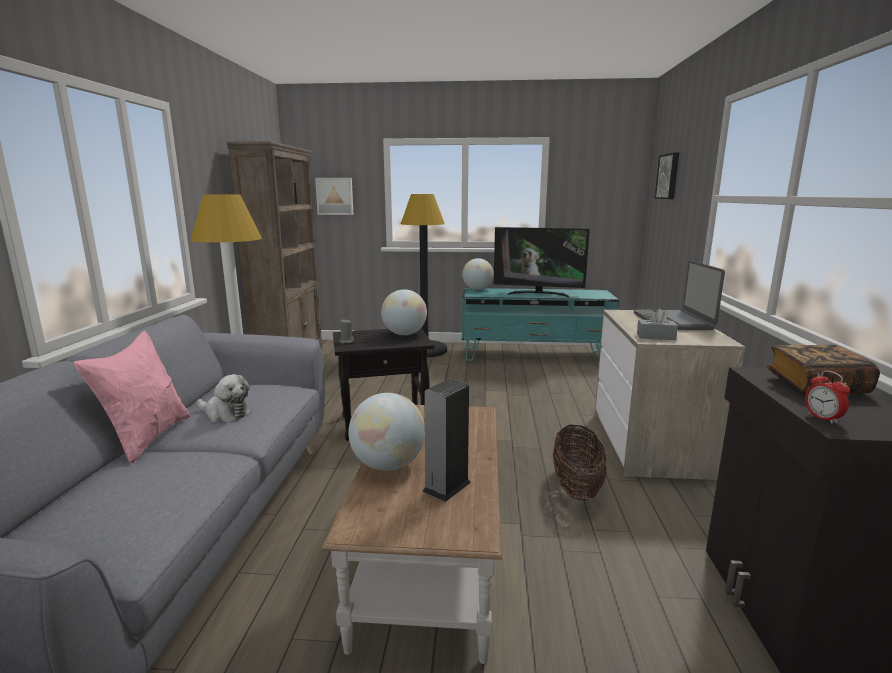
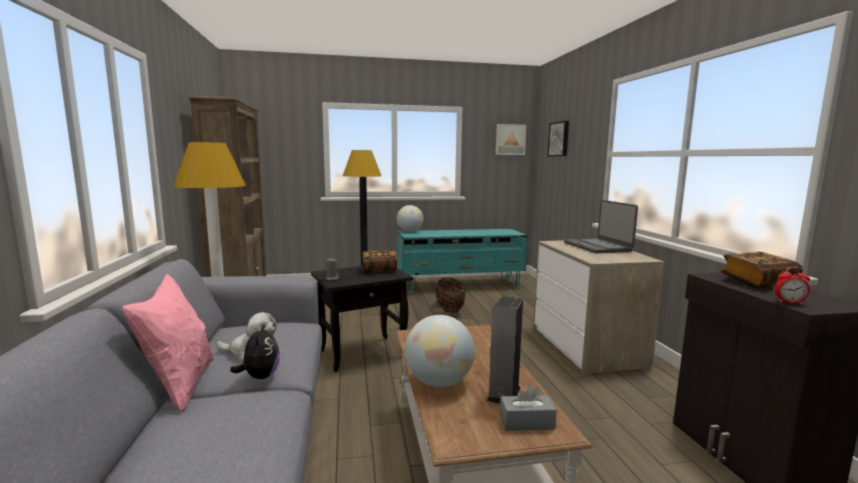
camera: 15 degrees left, 5 degrees down
picture [315,178,354,215] -> picture moved to [496,124,526,155]
globe [381,289,427,335] -> book [363,250,397,273]
television [494,227,590,298] -> none
basket [553,424,607,501] -> basket moved to [436,278,465,313]
grey tissue box [637,308,678,340] -> grey tissue box moved to [500,384,557,431]
alarm clock [805,370,850,424] -> alarm clock turned 45 degrees counterclockwise [775,267,810,304]
none -> plush toy [230,323,280,379]

